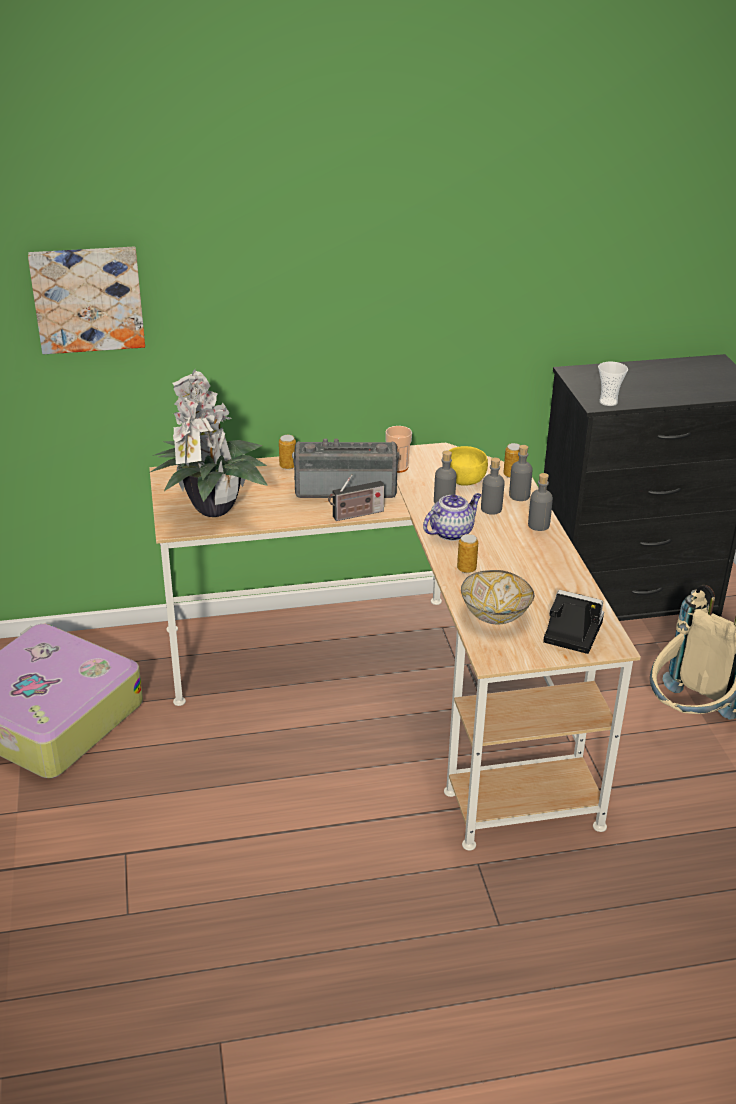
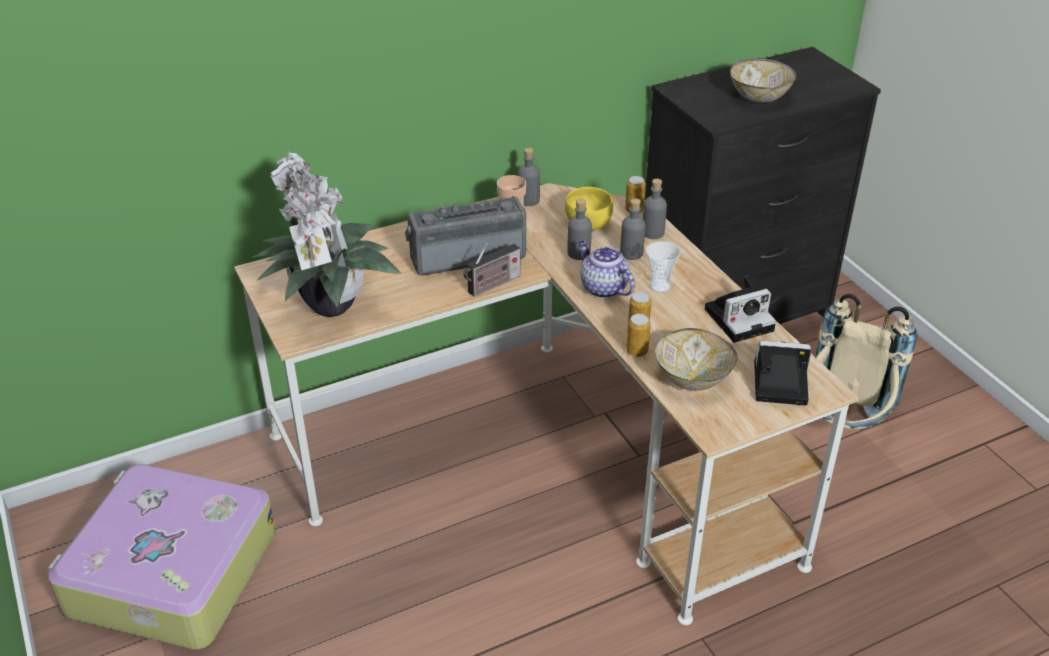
camera: 15 degrees left, 5 degrees up
picture [28,247,145,354] -> none
can [279,435,296,470] -> can moved to [626,314,651,357]
teapot [423,493,482,541] -> teapot turned 75 degrees counterclockwise [578,241,635,298]
grey bottle [528,473,553,531] -> grey bottle moved to [518,148,540,206]
cup [598,362,628,406] -> cup moved to [646,241,681,293]
none -> camera [705,275,776,343]
none -> bowl [730,58,797,102]

